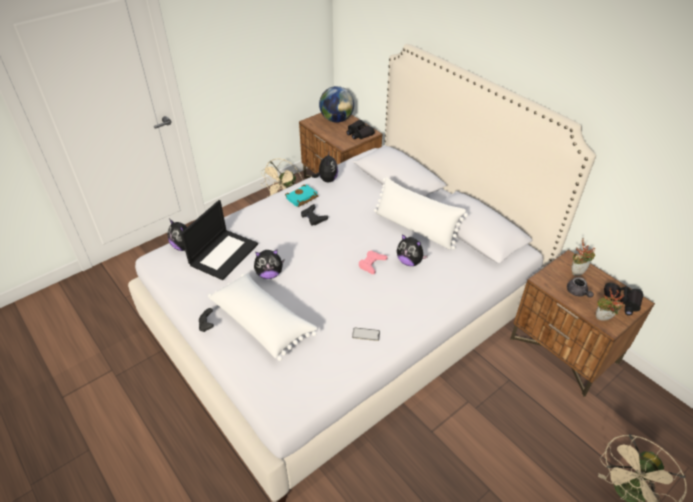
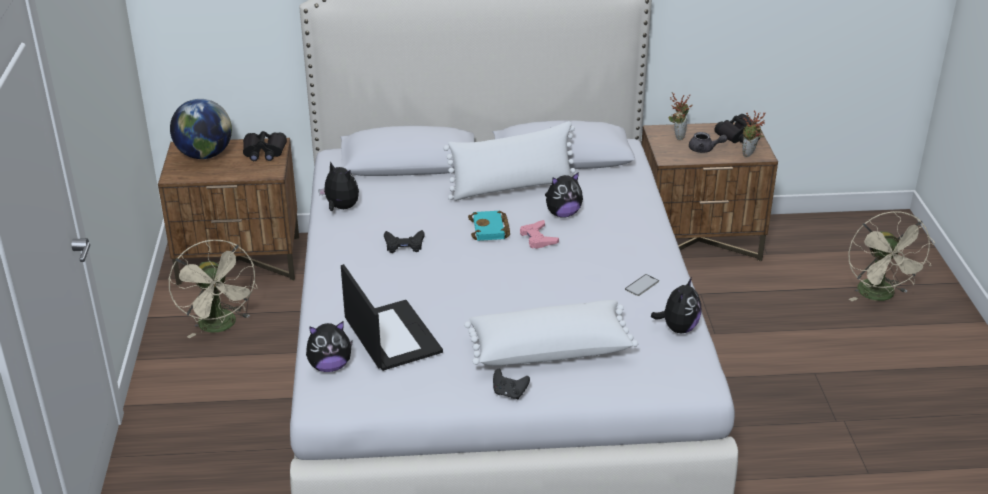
camera: 55 degrees left, 10 degrees down
plush toy [254,250,284,279] -> plush toy moved to [651,277,702,333]
turquoise book [285,184,318,207] -> turquoise book moved to [468,211,510,241]

